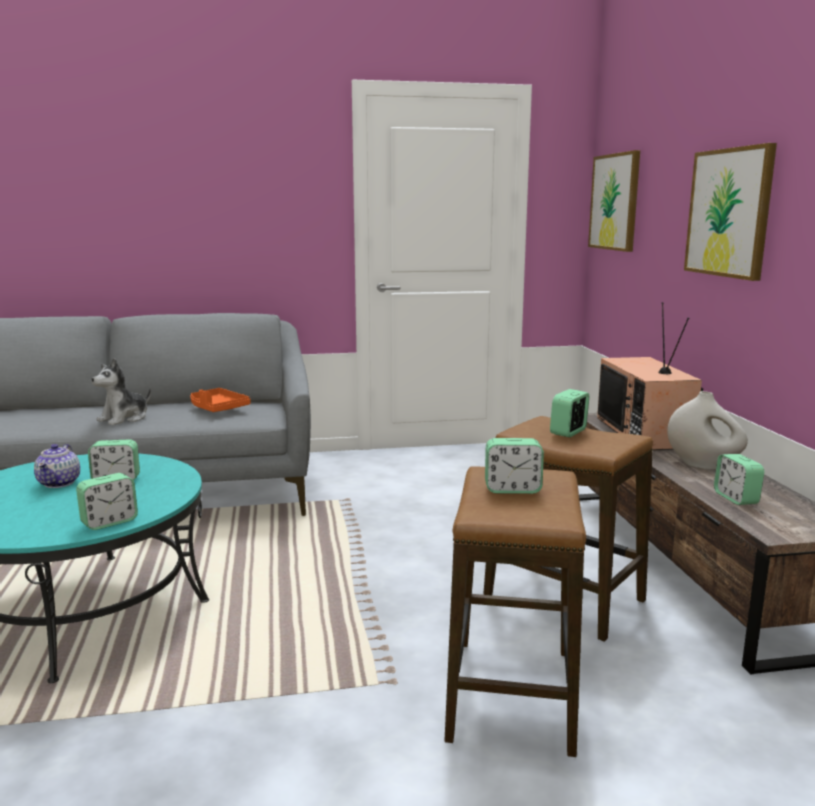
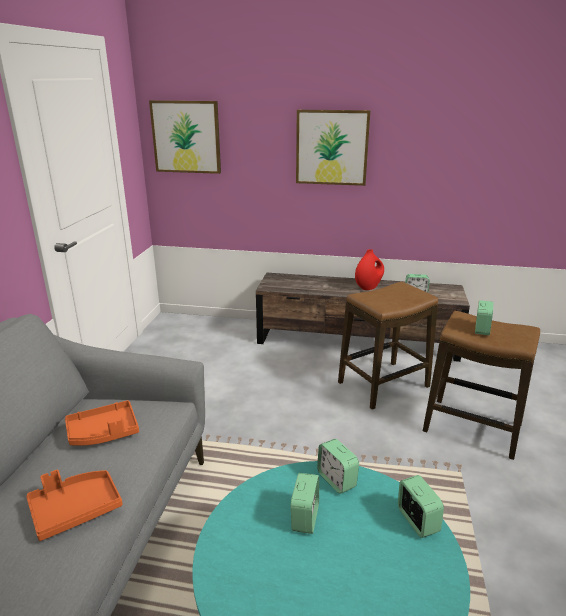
camera: 70 degrees left, 10 degrees up
teapot [34,444,80,488] -> none
plush toy [92,358,151,425] -> orange tray [26,470,122,541]
alarm clock [550,389,590,437] -> alarm clock moved to [317,439,359,494]
television [597,302,703,450] -> none
white vase [667,391,748,470] -> red vase [355,249,384,290]

